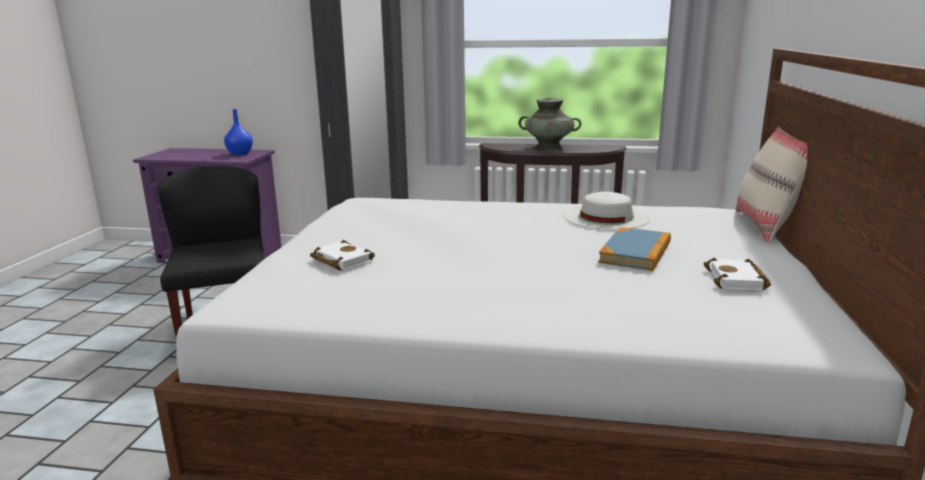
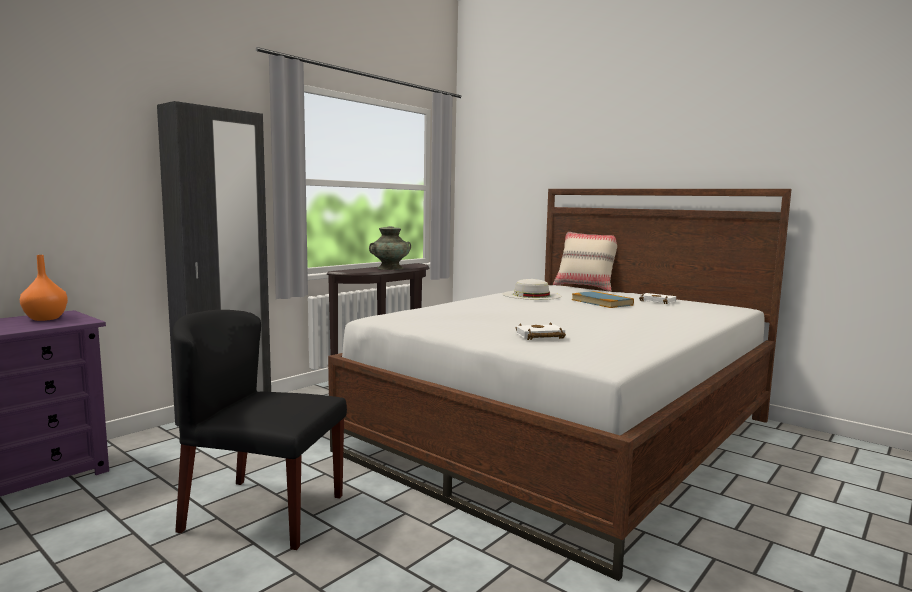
camera: 60 degrees left, 10 degrees down
blue vase [224,109,253,155] -> orange vase [20,255,68,321]

